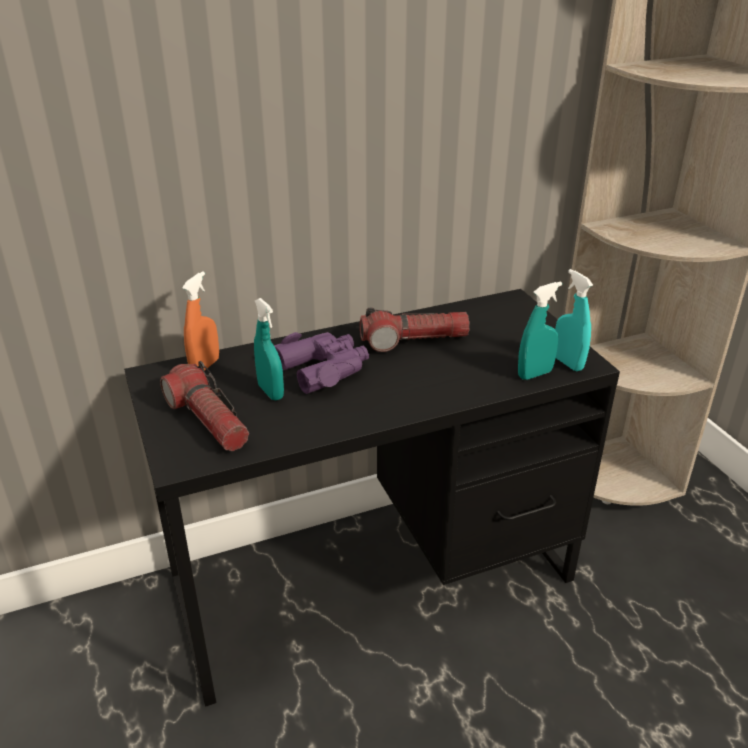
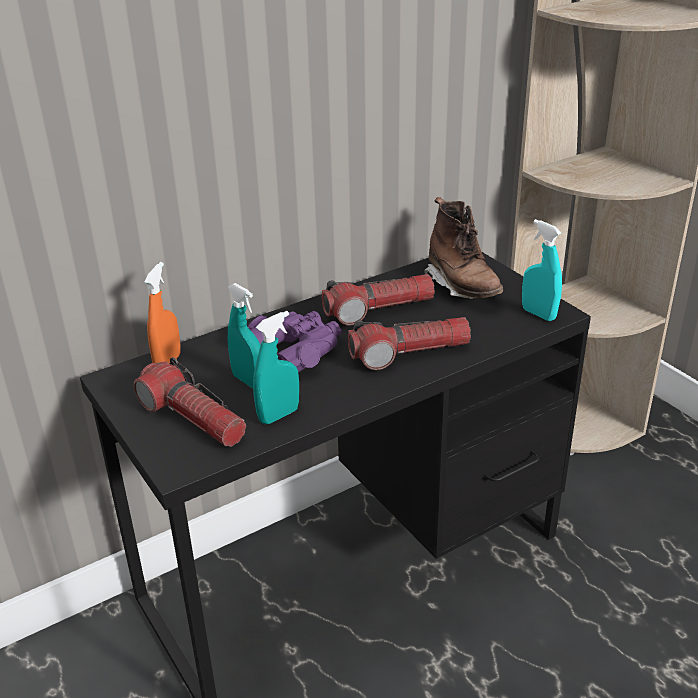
camera: 10 degrees left, 0 degrees up
turquoise spray bottle [518,281,562,380] -> turquoise spray bottle moved to [253,311,299,424]
none -> flashlight [348,317,471,370]
none -> brown boot [424,197,503,299]

